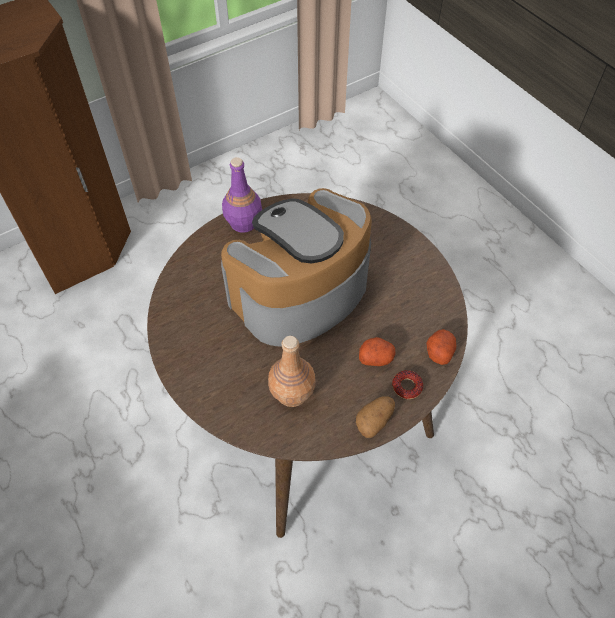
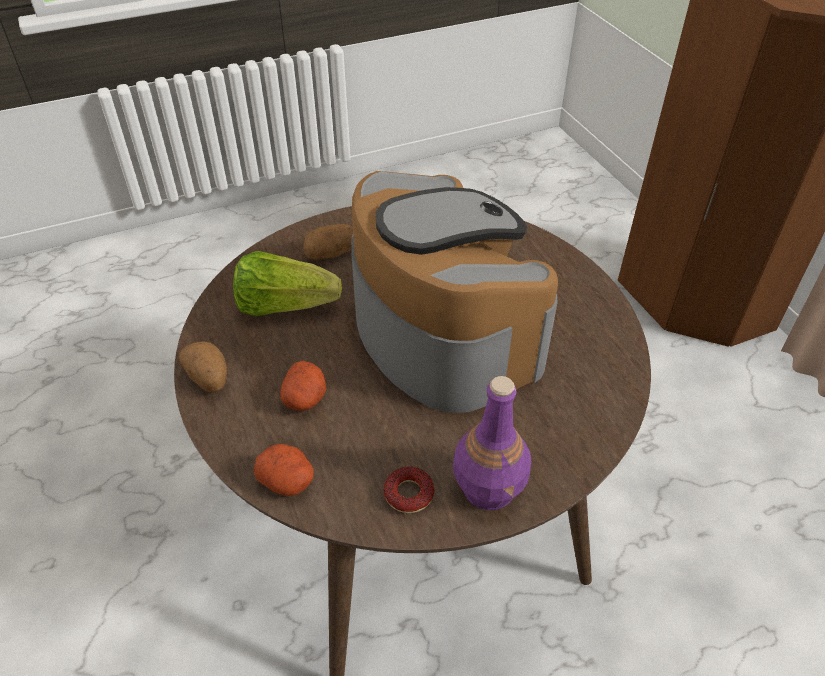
camera: 100 degrees right, 10 degrees down
purple bottle [222,157,262,233] -> purple bottle moved to [453,376,531,510]
brown bottle [268,336,315,407] -> lettuce [233,251,342,316]
donut [392,370,423,399] -> donut moved to [383,466,434,513]
none -> potato [303,224,353,260]

